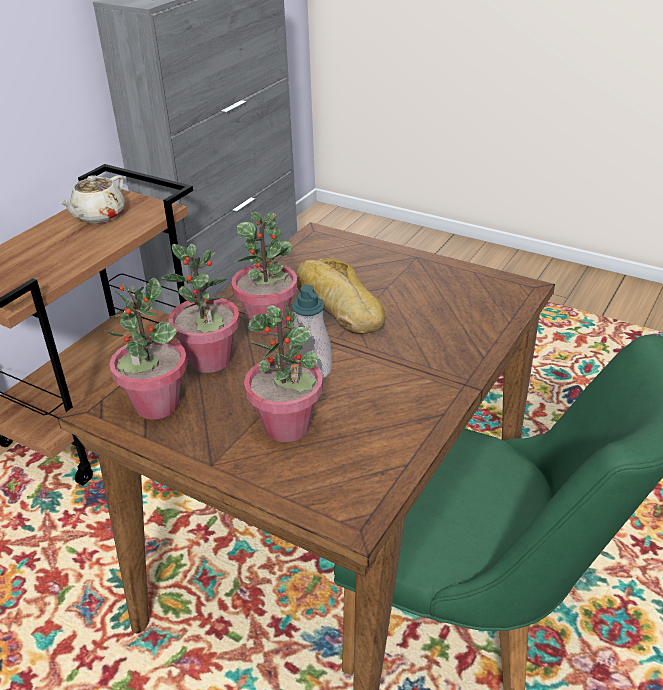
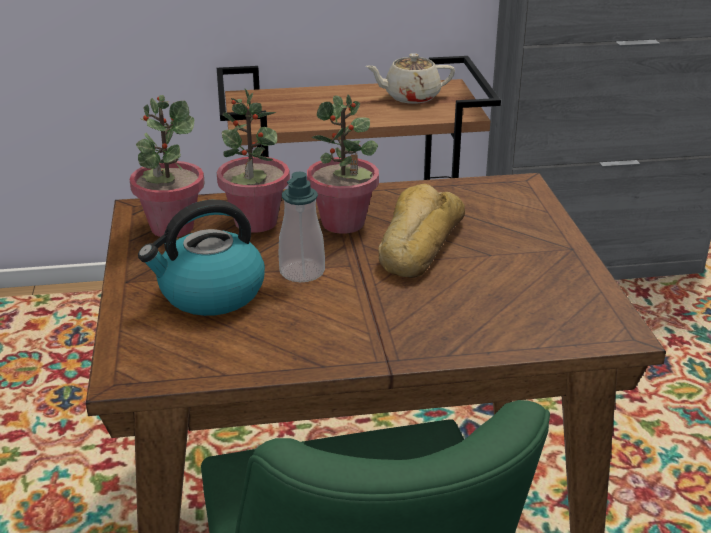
camera: 50 degrees right, 5 degrees down
potted plant [244,302,323,442] -> kettle [138,200,265,316]

